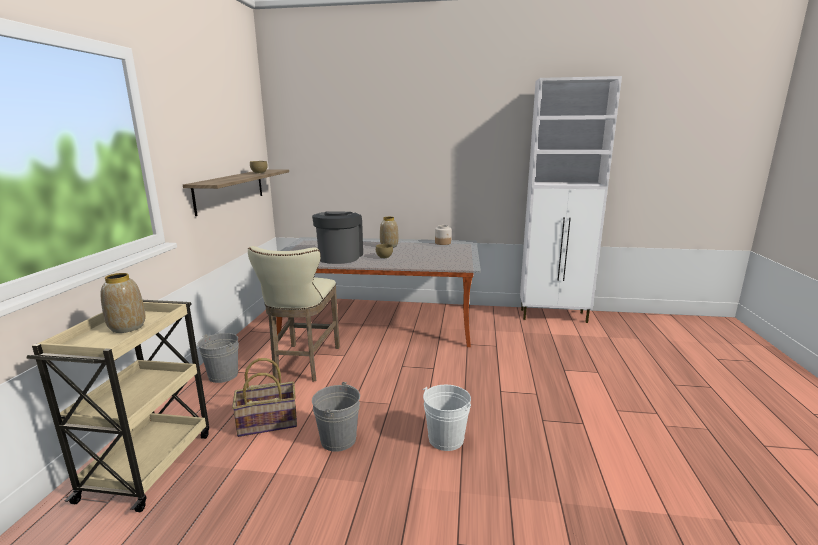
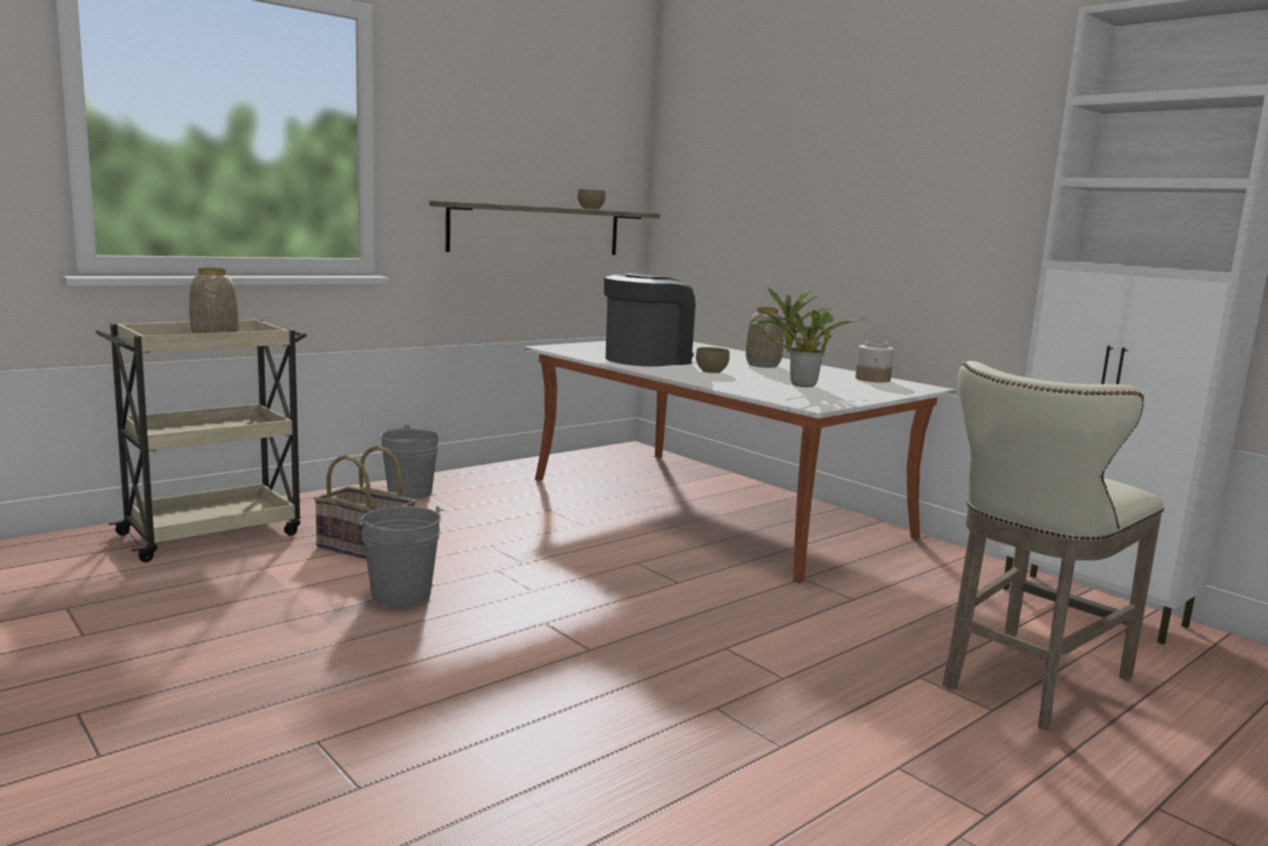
camera: 40 degrees right, 5 degrees down
beige stool [248,246,340,382] -> beige stool moved to [943,361,1164,730]
white bucket [422,385,471,451] -> none
none -> potted plant [751,287,867,387]

